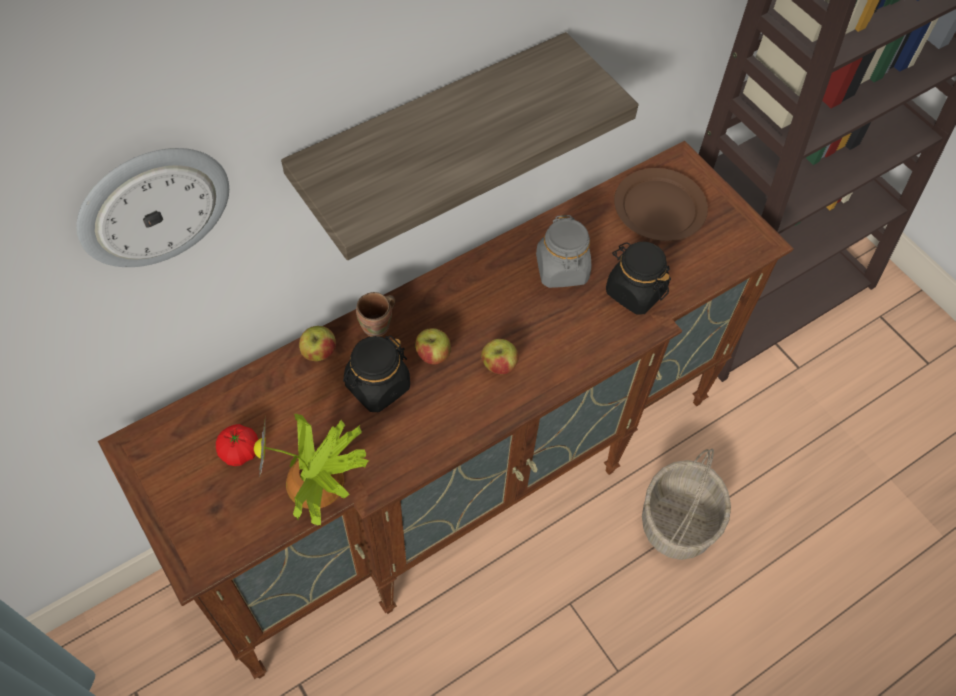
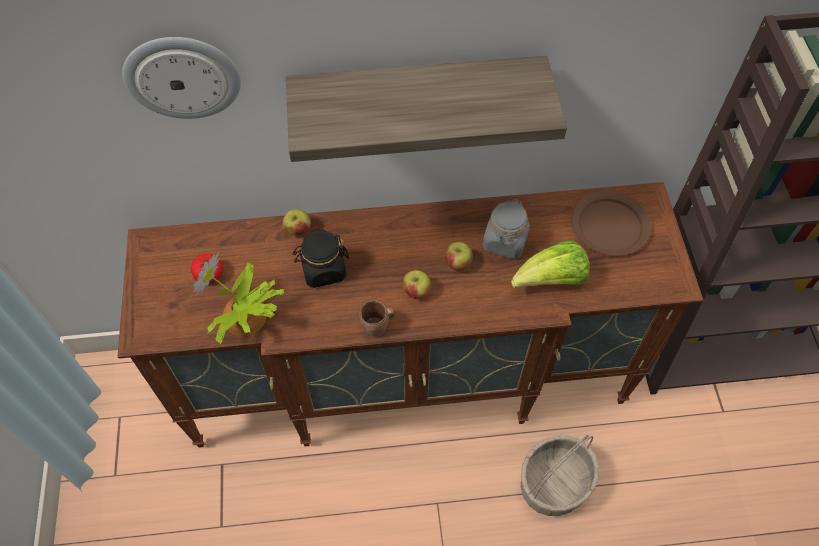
camera: 30 degrees right, 0 degrees up
brown mug [356,292,395,337] -> brown mug moved to [359,300,395,337]
apple [415,328,451,365] -> apple moved to [445,242,473,271]
black jar [606,242,671,315] -> lettuce [511,240,590,288]

